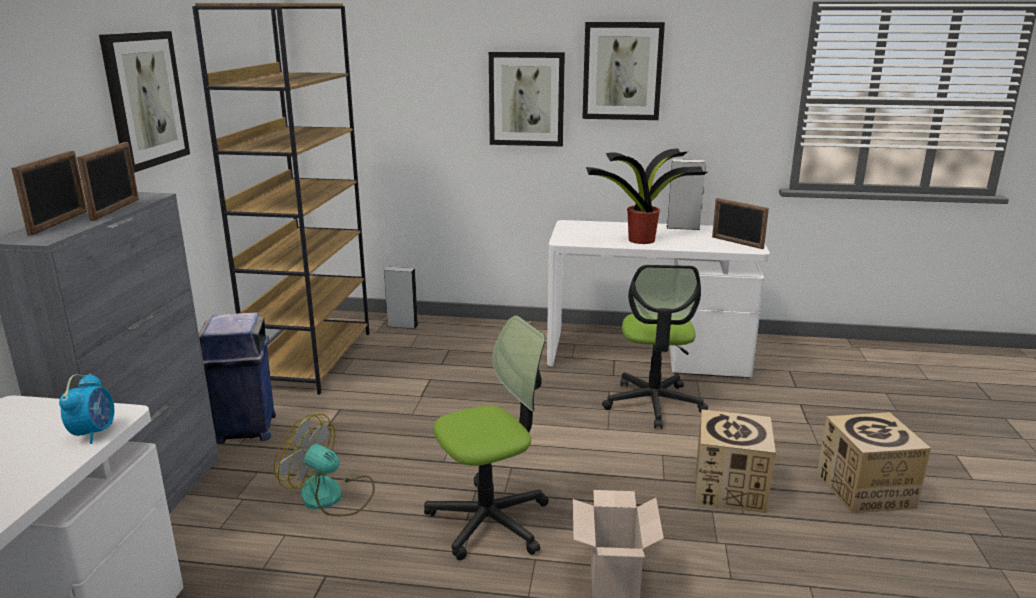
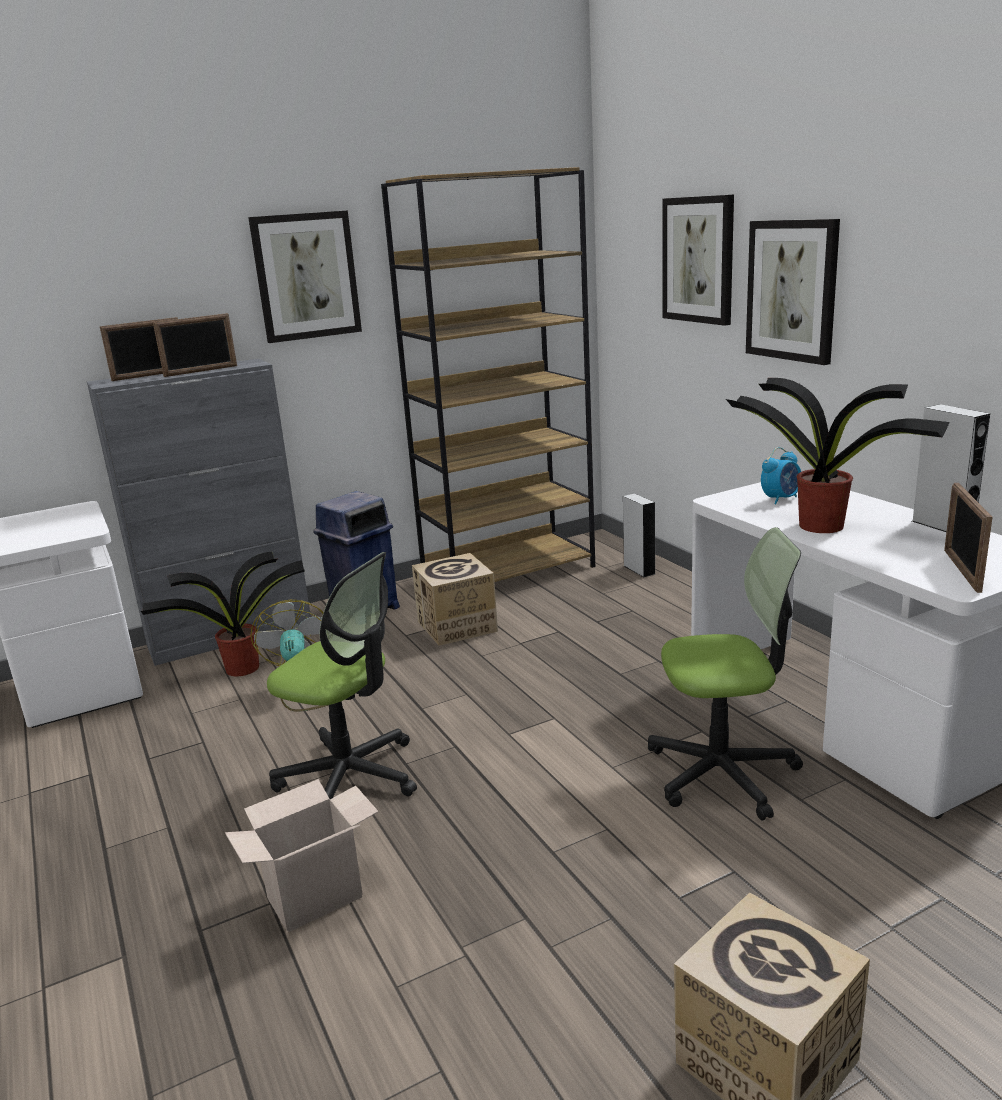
camera: 55 degrees right, 0 degrees up
alarm clock [59,373,114,444] -> alarm clock moved to [761,447,801,504]
picture [582,22,665,120] -> picture moved to [663,195,734,326]
office chair [602,265,708,429] -> office chair turned 150 degrees counterclockwise [648,527,803,820]
cardboard box [695,409,776,513] -> cardboard box moved to [412,553,498,646]
none -> potted plant [141,551,305,676]

